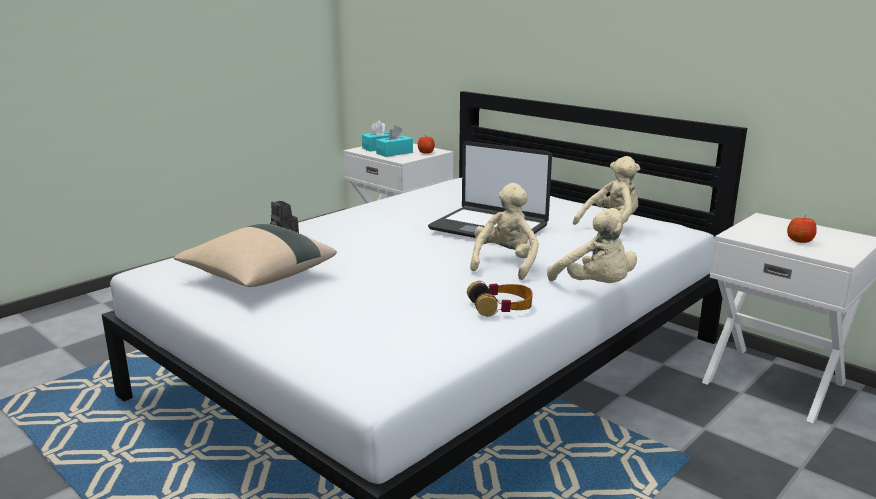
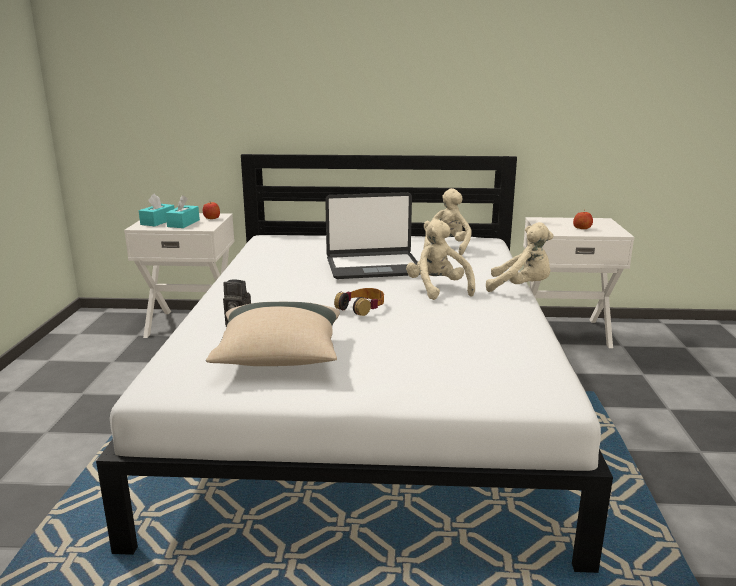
camera: 40 degrees left, 0 degrees up
headphones [467,281,533,317] -> headphones moved to [334,288,384,316]

